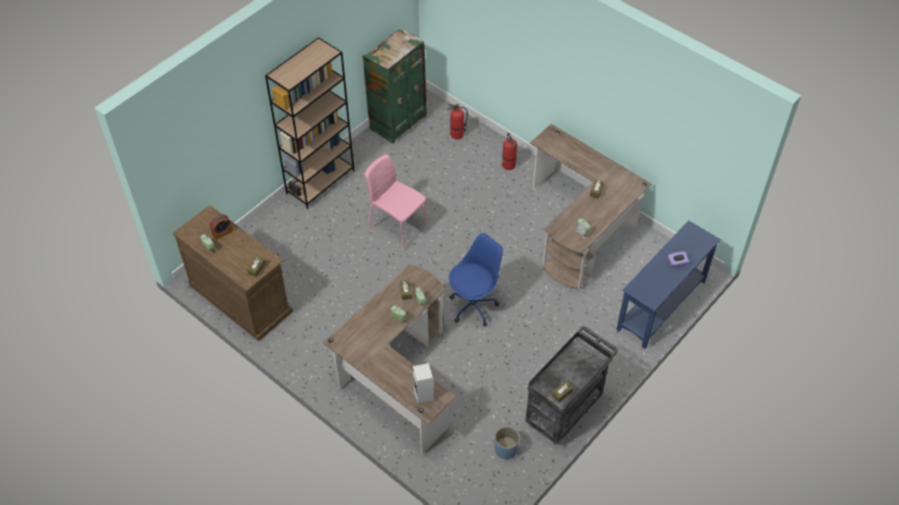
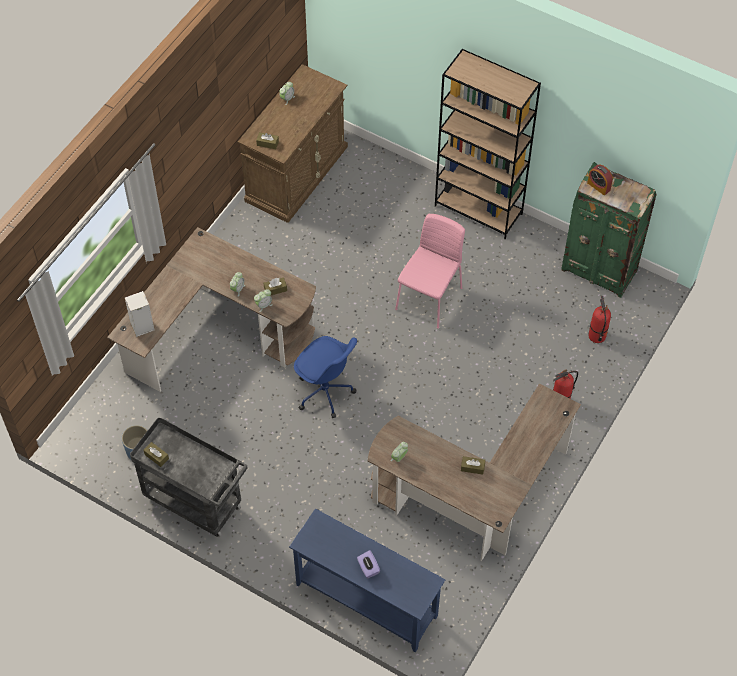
camera: 80 degrees right, 5 degrees up
alarm clock [210,214,233,240] -> alarm clock moved to [587,165,613,195]

